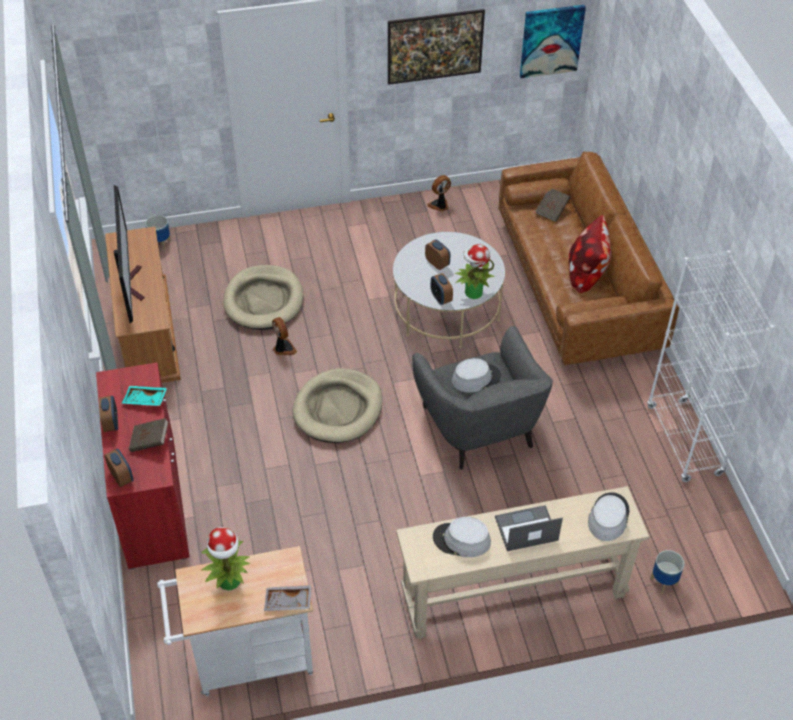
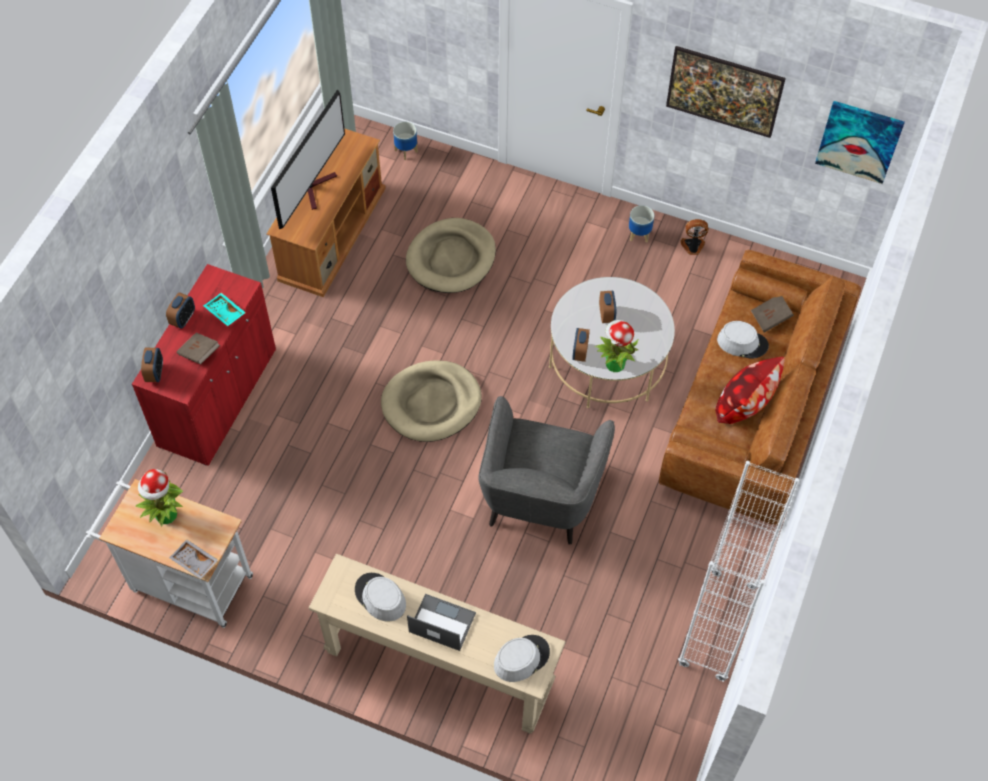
camera: 35 degrees right, 10 degrees up
fan [272,317,297,355] -> none
grey hat [452,358,501,392] -> grey hat moved to [717,321,769,359]
planter [650,550,684,594] -> planter moved to [629,205,654,243]

